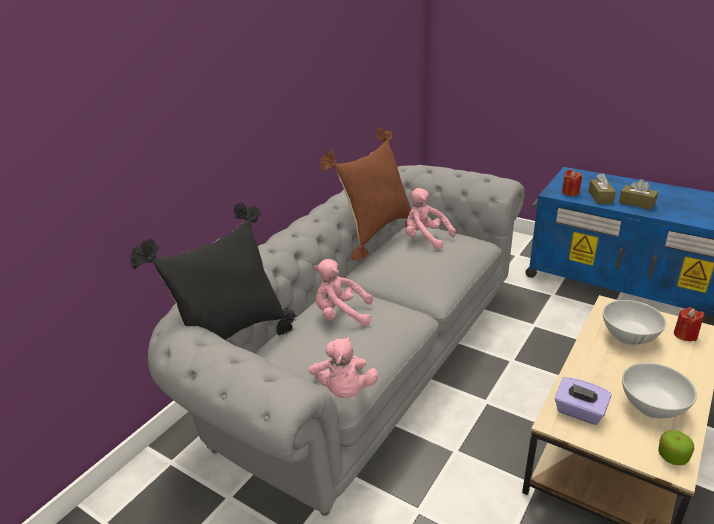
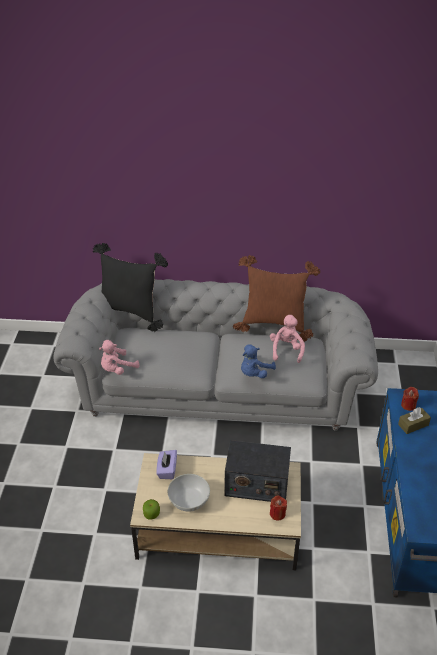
camera: 60 degrees right, 10 degrees up
pink plush toy [314,259,373,326] -> none
white bowl [603,300,666,345] -> radio [224,440,291,502]
brown tissue box [619,179,658,210] -> none
none -> blue plush toy [241,344,276,378]

